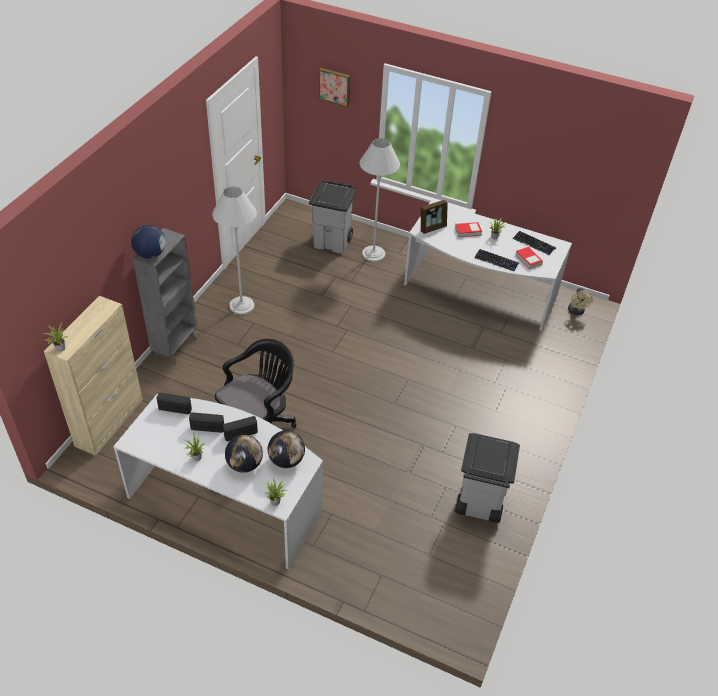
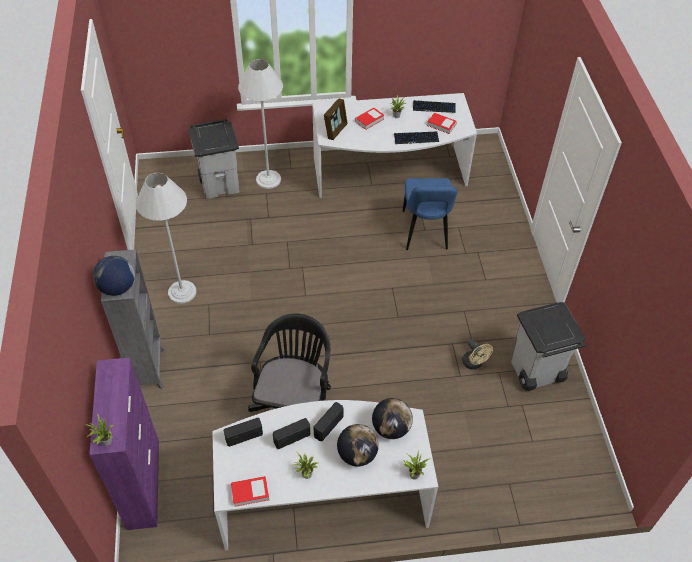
camera: 30 degrees left, 5 degrees up
beige cabinet [44,296,143,456] -> purple cabinet [89,358,159,530]
picture [319,68,350,107] -> none
beige fan [568,288,593,315] -> beige fan moved to [462,339,493,370]
none -> book [231,476,269,507]
none -> blue chair [403,178,457,250]

